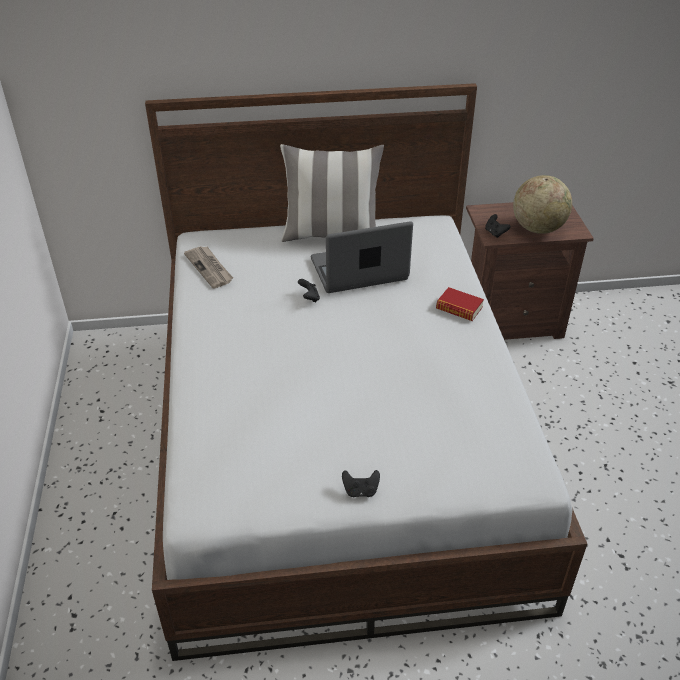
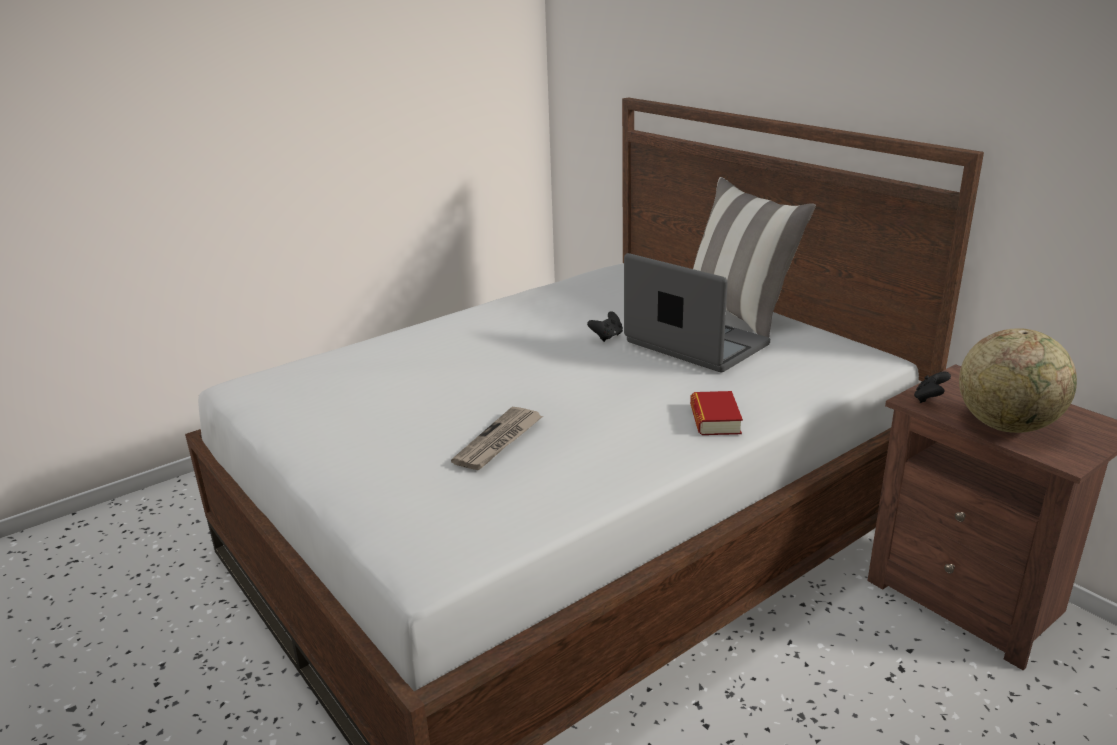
camera: 60 degrees right, 15 degrees down
newspaper [184,246,233,288] -> newspaper moved to [451,407,543,470]
black game controller [342,470,380,497] -> none

